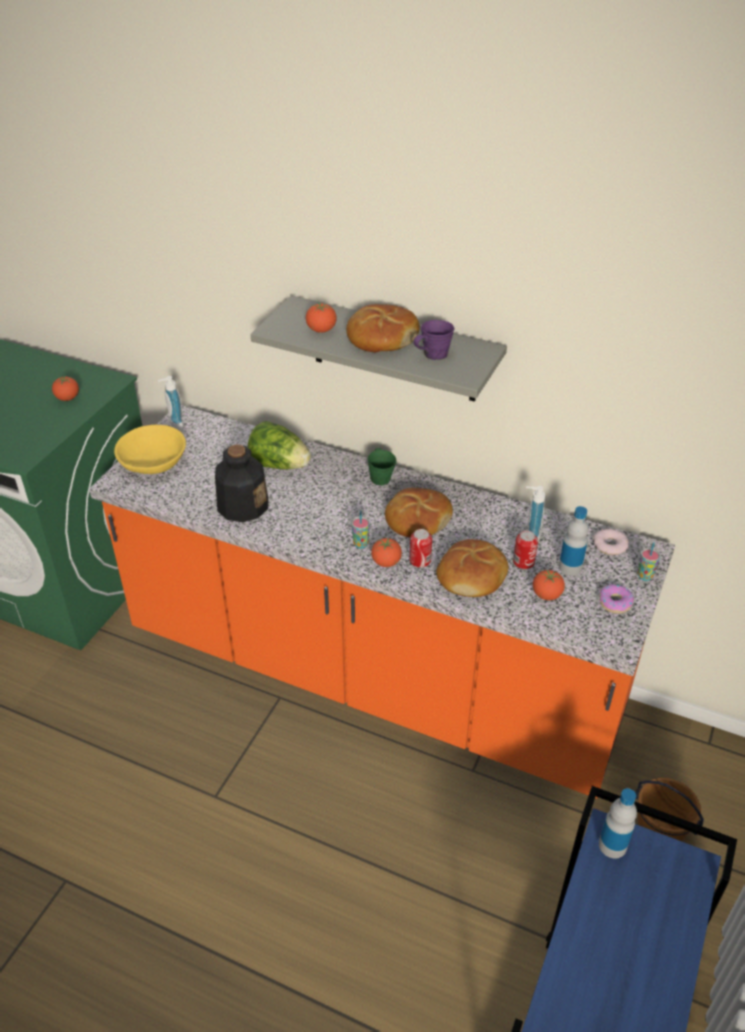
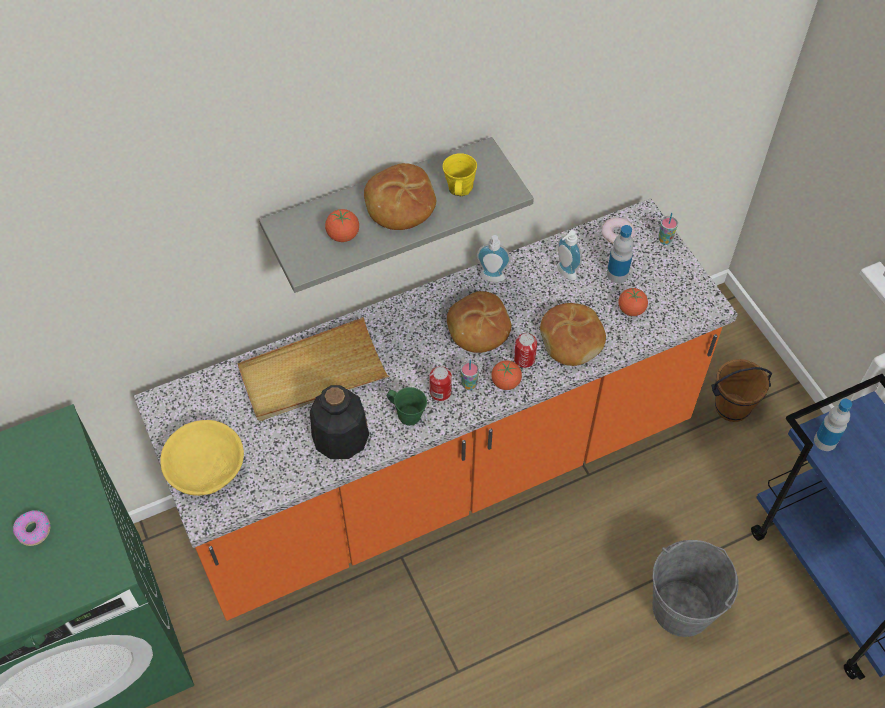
camera: 50 degrees left, 15 degrees up
tomato [52,376,79,401] -> none
soap dispenser [158,376,184,431] -> soap dispenser moved to [477,235,511,282]
lettuce [248,421,311,469] -> beige tray [237,317,389,421]
green mug [368,448,396,486] -> green mug moved to [387,387,427,426]
purple mug [414,320,454,360] -> yellow mug [443,153,477,196]
can [513,531,538,569] -> can moved to [429,366,452,401]
donut [600,584,634,614] -> donut moved to [13,511,51,546]
none -> grey bucket [652,540,739,637]

